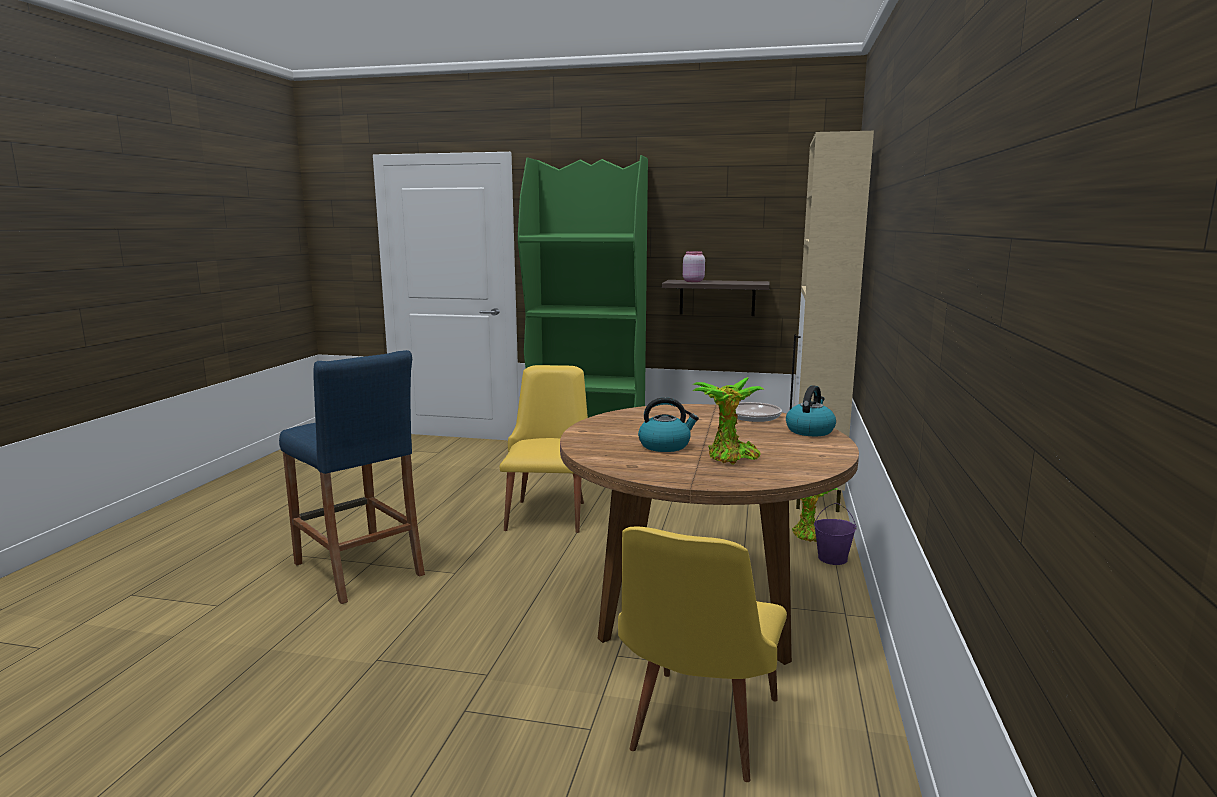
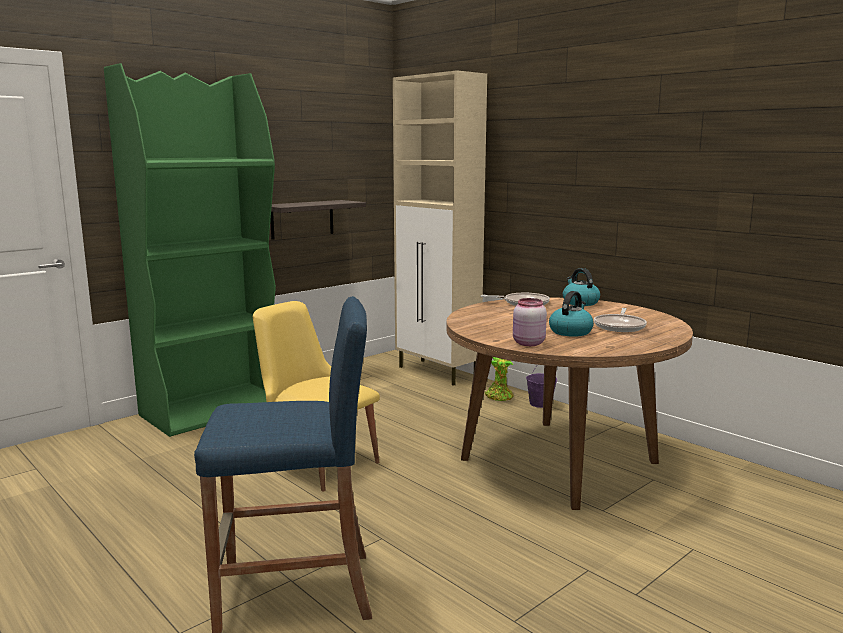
camera: 55 degrees left, 0 degrees up
yellow chair [618,526,787,782] -> none
pink jar [683,251,705,282] -> pink jar moved to [513,298,547,346]
potted plant [692,377,764,465] -> frying pan [594,308,647,332]

